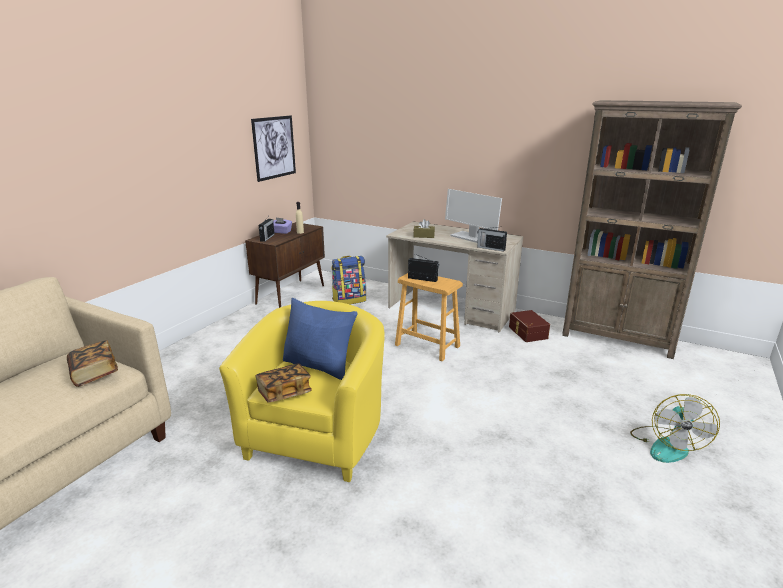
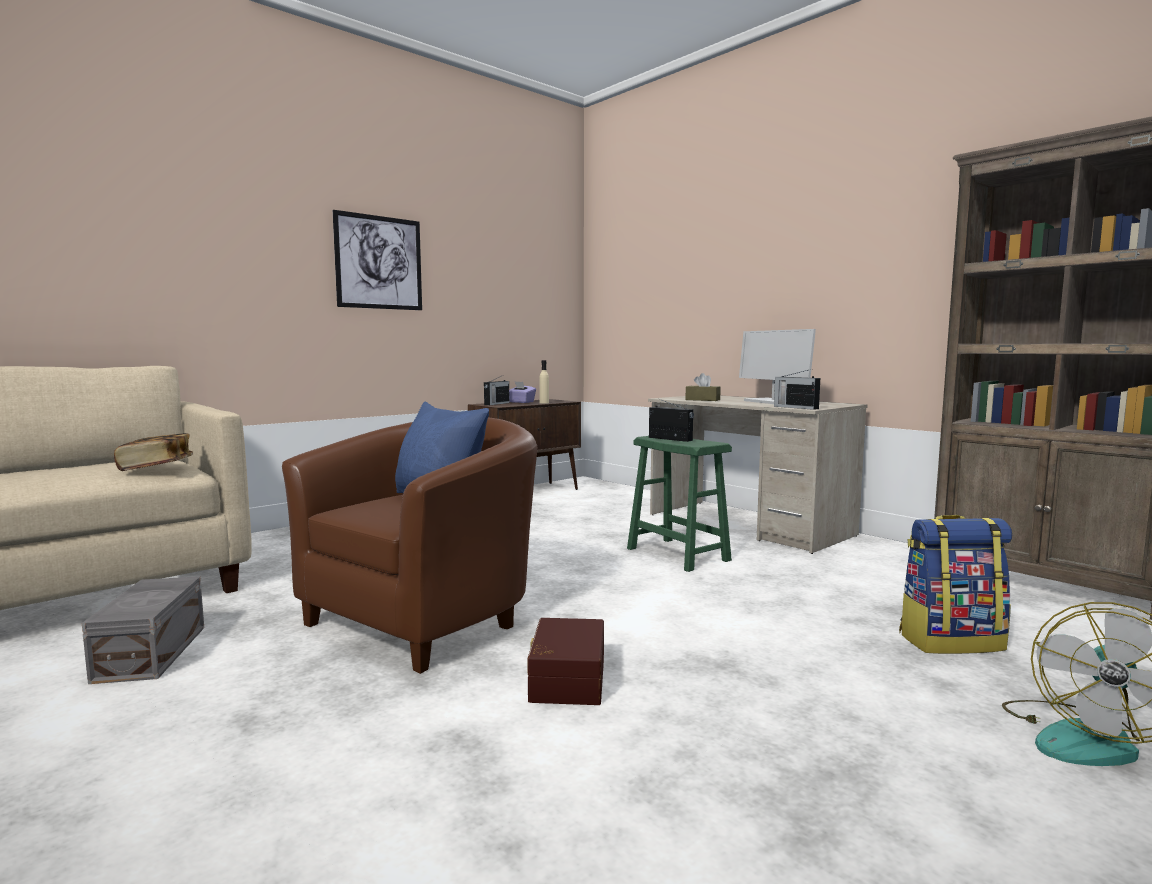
camera: 20 degrees right, 15 degrees down
yellow armchair [219,301,385,482] -> brown armchair [282,418,538,674]
picture [251,115,296,182] -> picture moved to [333,210,422,310]
book [255,363,312,402] -> none
backpack [332,256,366,304] -> backpack moved to [899,515,1012,654]
brown stool [395,273,463,361] -> green stool [627,436,732,572]
brown storage box [509,310,550,342] -> brown storage box moved to [527,618,604,705]
none -> grey storage box [82,576,204,684]

